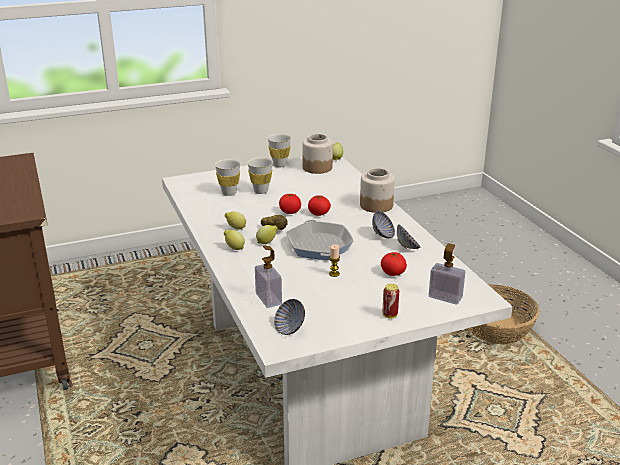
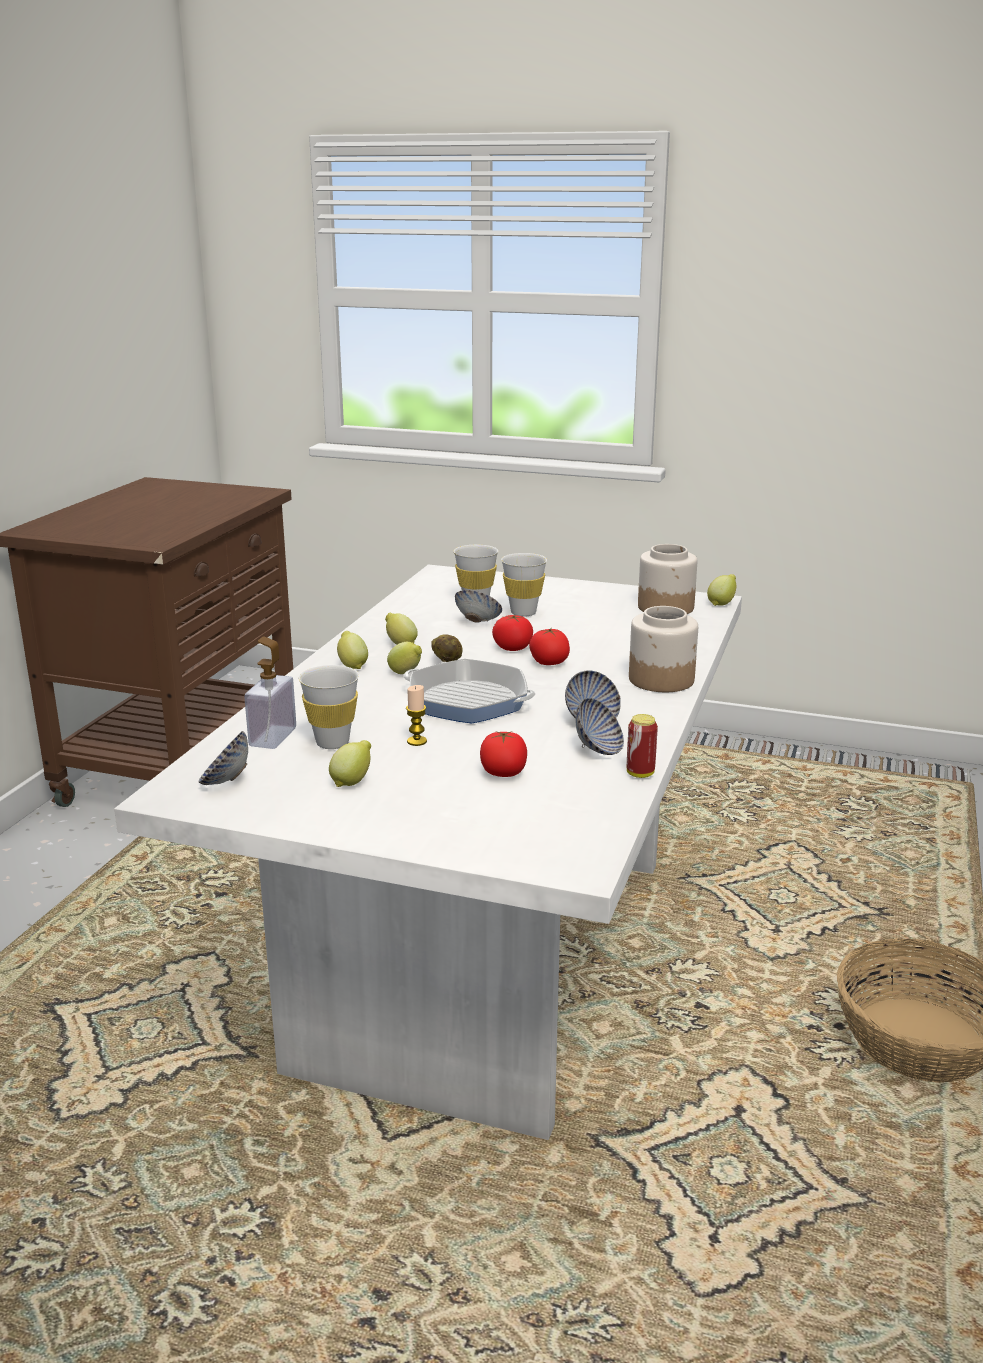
camera: 40 degrees right, 5 degrees down
white cup [267,134,291,167] -> white cup moved to [299,665,359,749]
frying pan [286,220,353,260] -> frying pan turned 90 degrees clockwise [403,659,535,724]
can [383,284,399,319] -> can moved to [627,714,658,778]
soap dispenser [429,243,465,305] -> none
none -> lemon [329,740,371,787]
none -> bowl [455,590,502,623]

